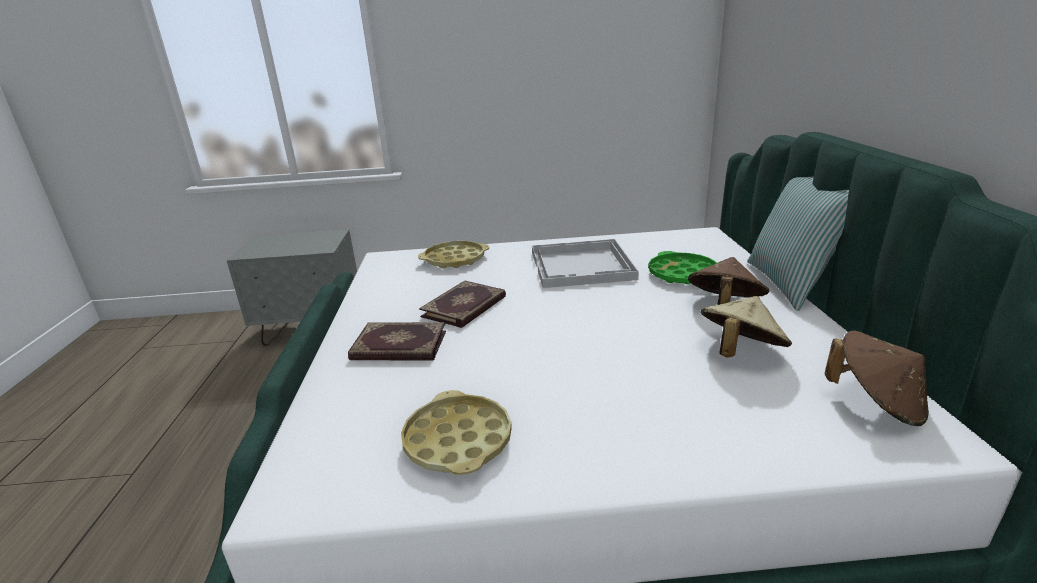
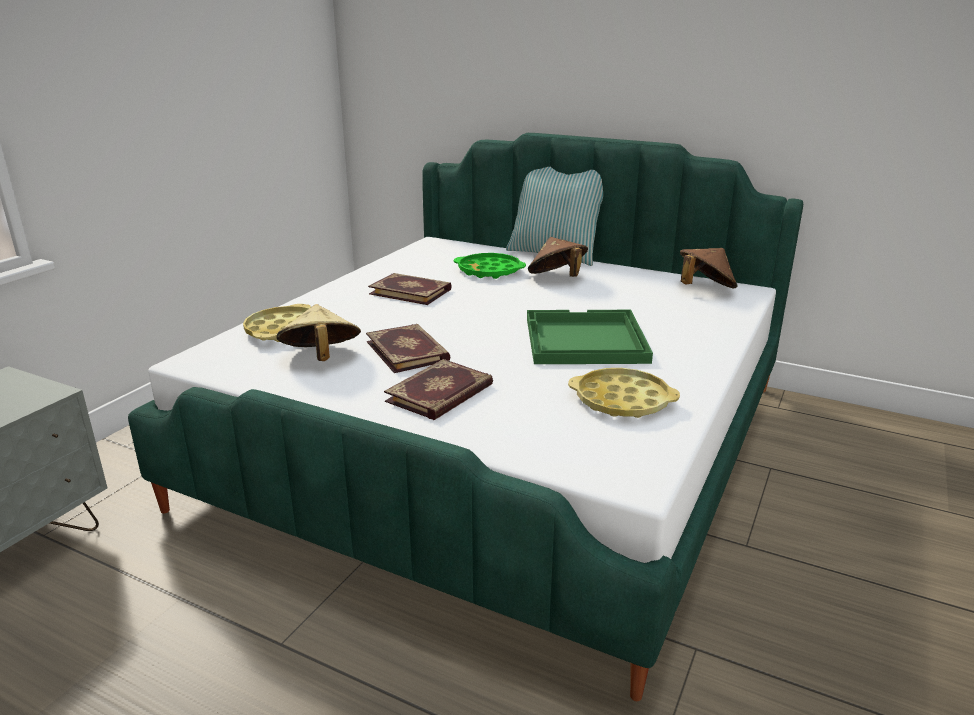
camera: 60 degrees left, 0 degrees up
white tray [532,239,639,288] -> book [368,273,452,305]
beige hat [700,296,792,357] -> beige hat moved to [277,304,361,361]
none -> green tray [527,310,653,364]

